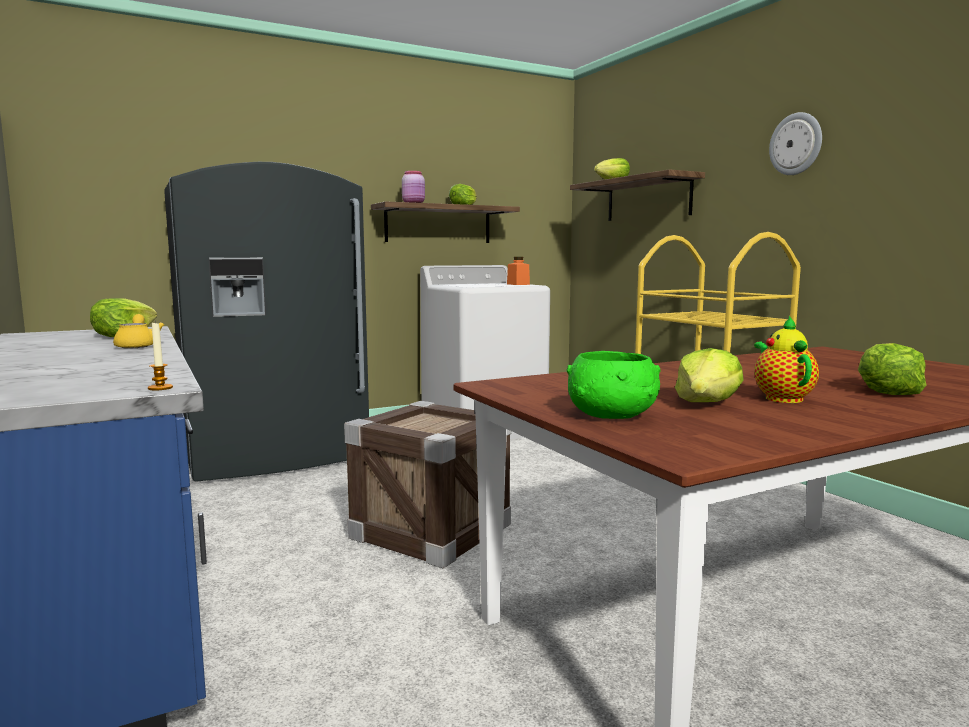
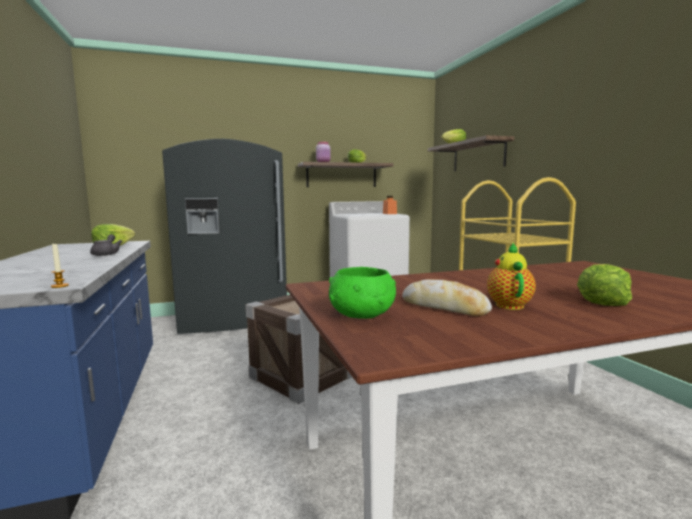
camera: 10 degrees right, 0 degrees up
yellow teapot [113,314,164,349] -> grey teapot [90,234,122,256]
lettuce [675,348,744,402] -> bread [402,279,492,316]
wall clock [769,112,822,175] -> none

